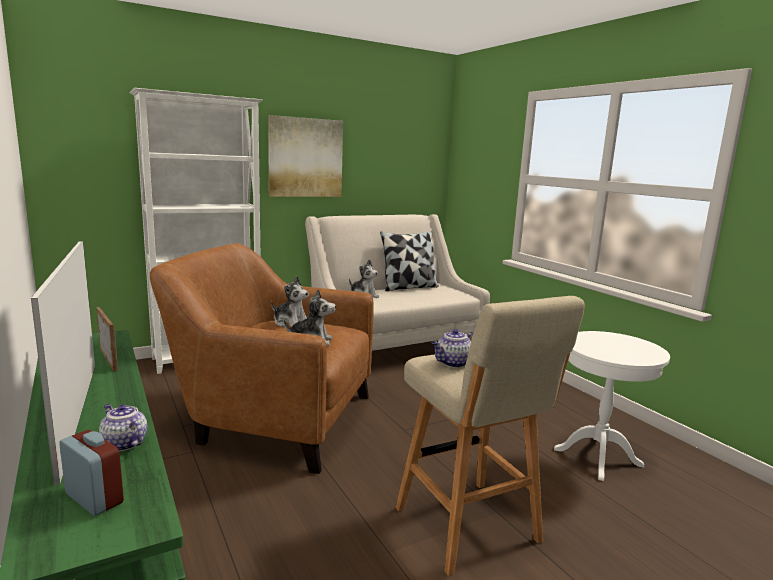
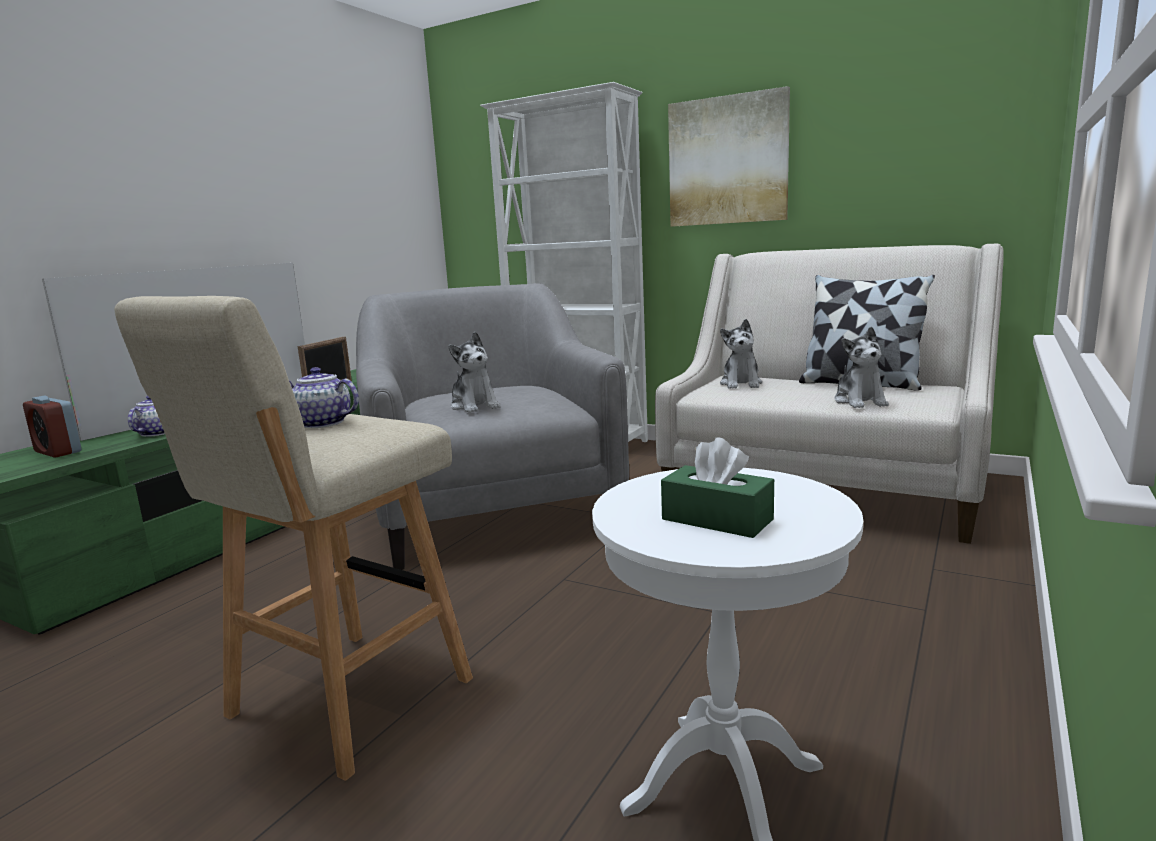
camera: 60 degrees right, 0 degrees up
alarm clock [59,430,124,516] -> alarm clock turned 120 degrees clockwise [23,396,81,458]
brown armchair [150,243,374,474] -> grey armchair [356,283,629,570]
plush toy [271,276,309,327] -> plush toy moved to [834,326,889,408]
none -> green tissue box [661,437,774,538]

